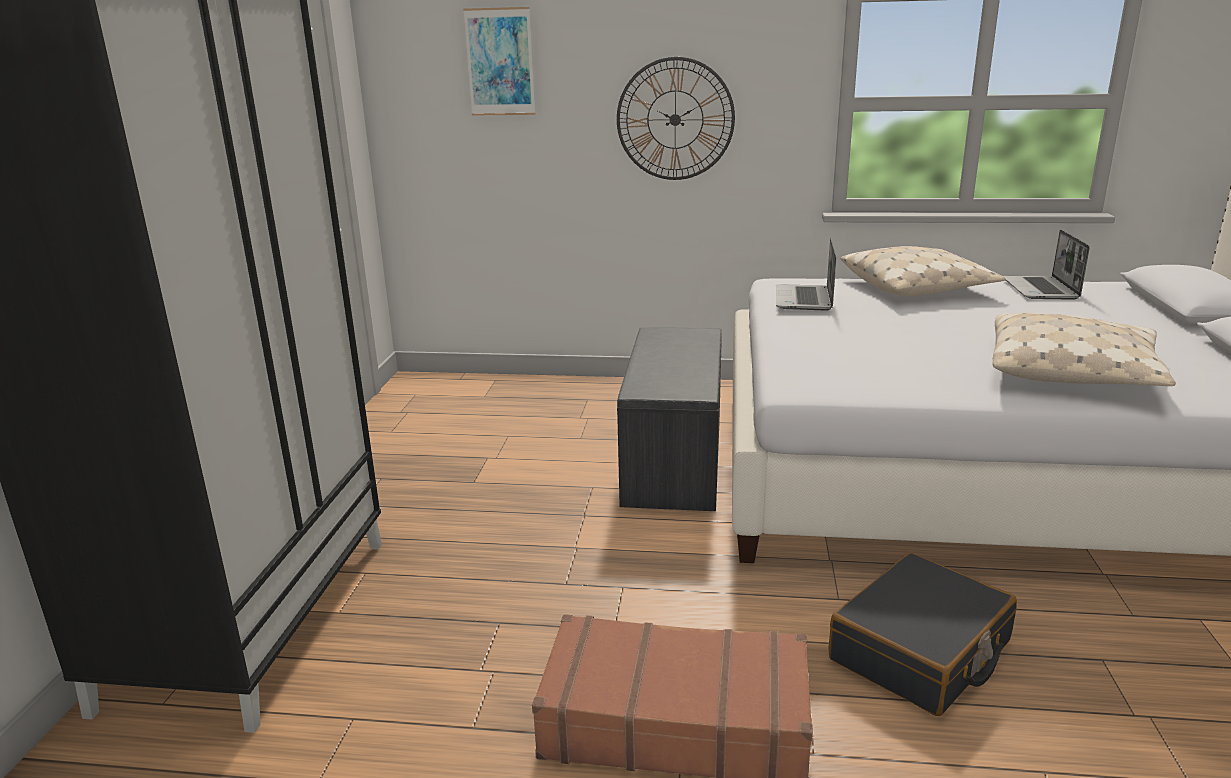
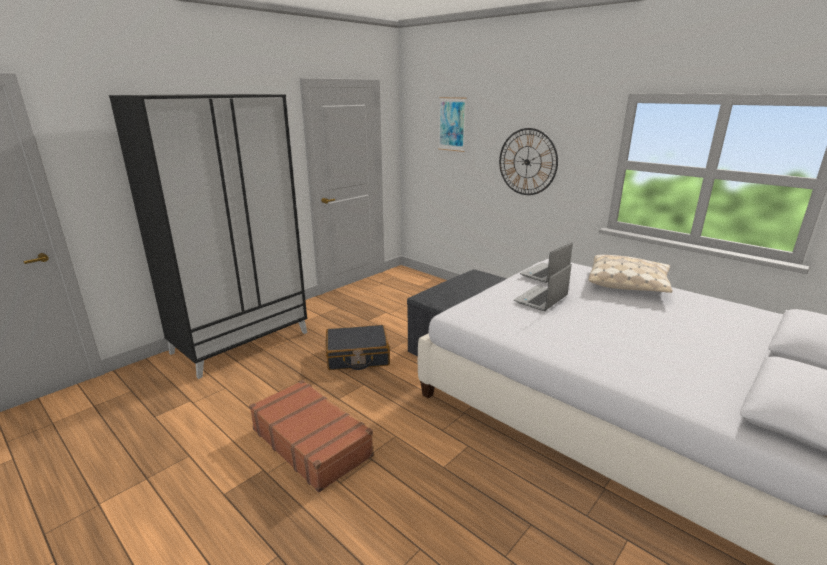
camera: 35 degrees right, 0 degrees up
black suitcase [829,553,1017,716] -> black suitcase moved to [326,325,390,370]
beige pillow [992,313,1176,386] -> none
laptop [1003,229,1090,300] -> laptop moved to [514,264,572,311]

